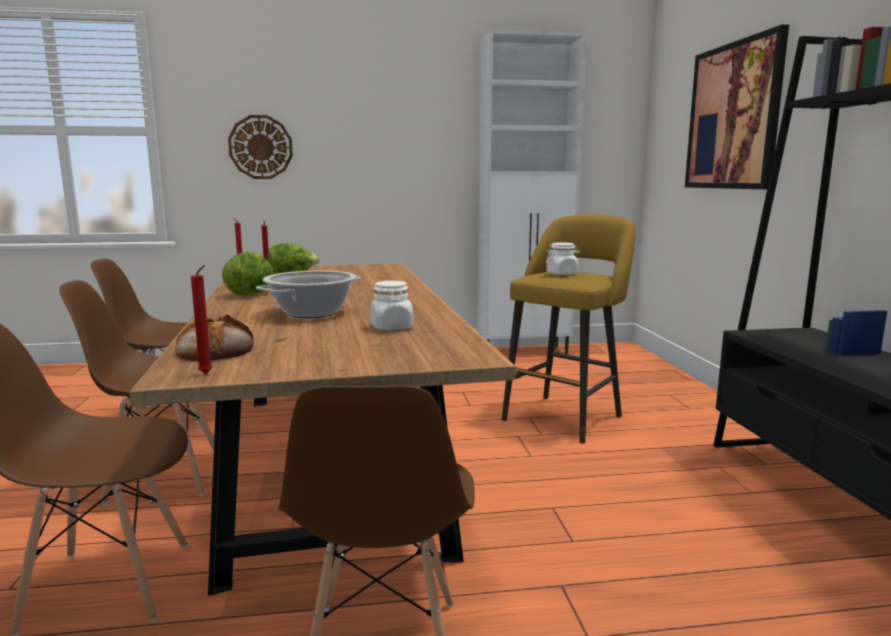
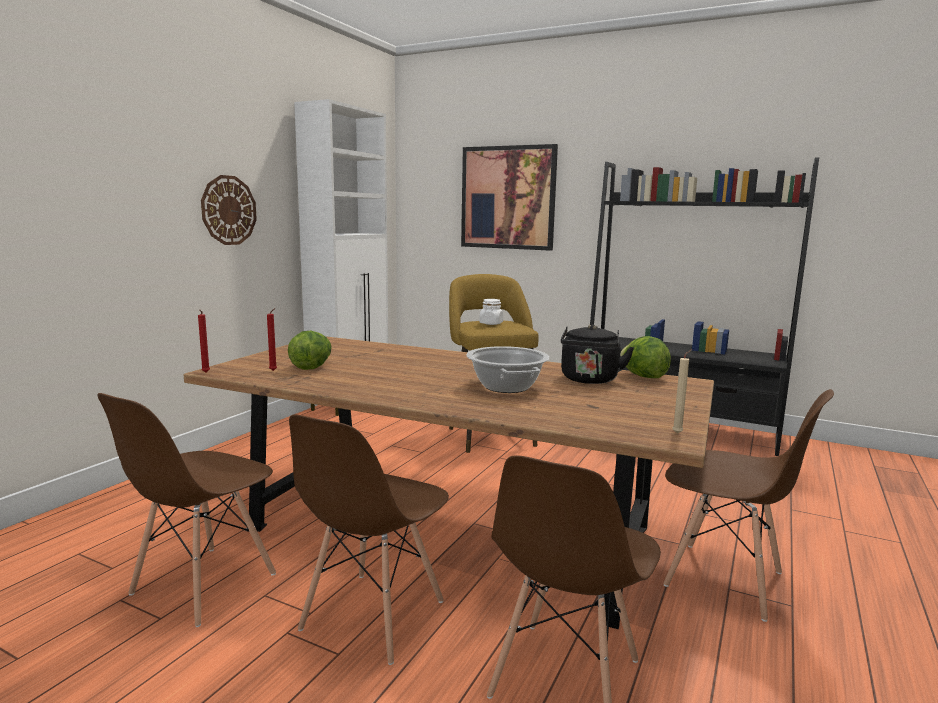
camera: 55 degrees left, 0 degrees up
bread [175,315,254,361] -> none
red candle [191,265,212,374] -> beige candle [672,349,692,434]
lettuce [222,252,274,296] -> lettuce moved to [620,336,671,378]
wall clock [228,115,293,179] -> wall clock moved to [201,175,257,245]
white jar [370,281,414,330] -> black kettle [561,324,634,384]

